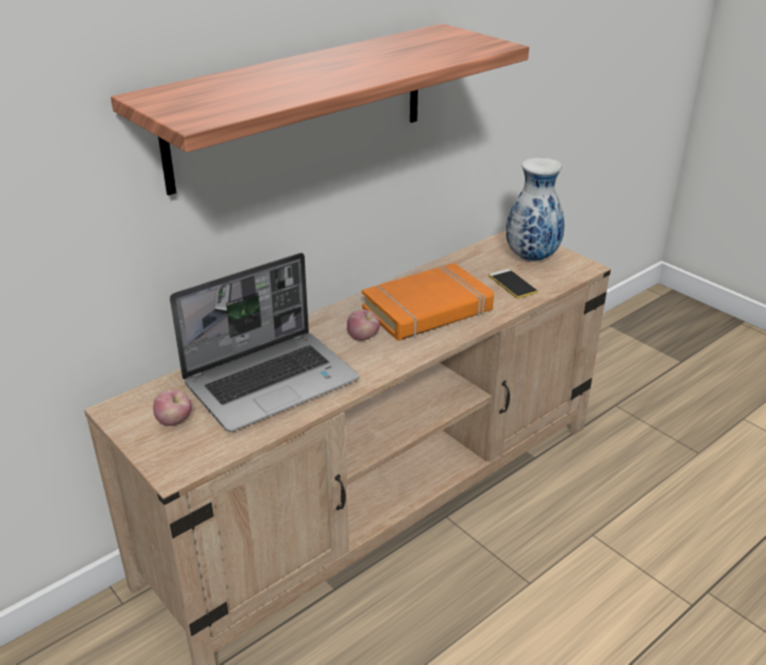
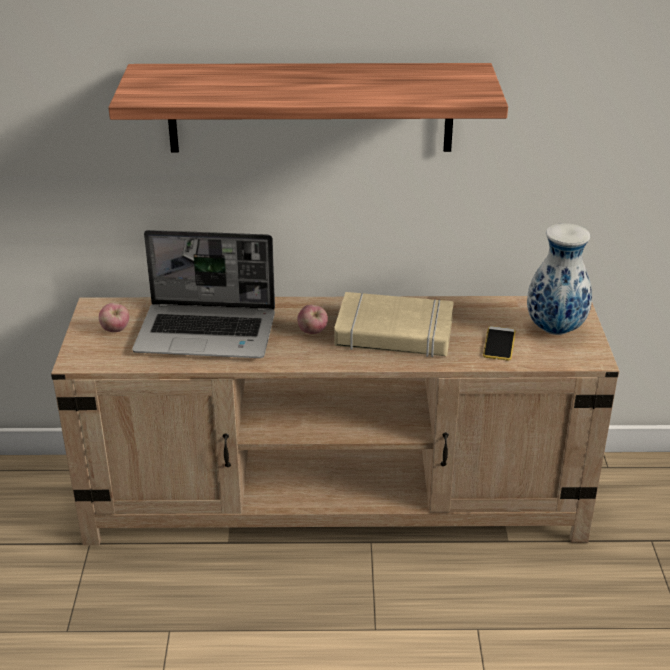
camera: 40 degrees right, 0 degrees up
orange book [362,263,494,341] -> beige book [334,292,454,357]

